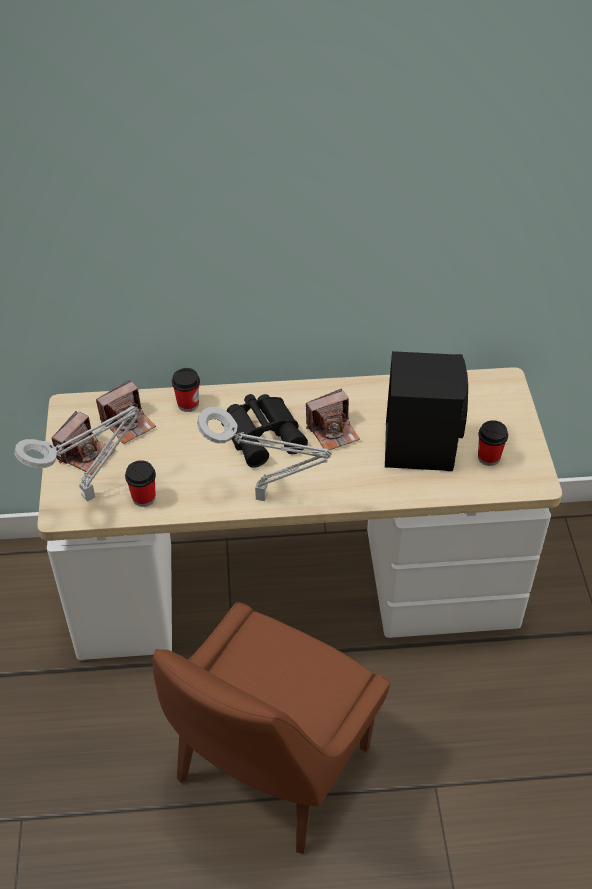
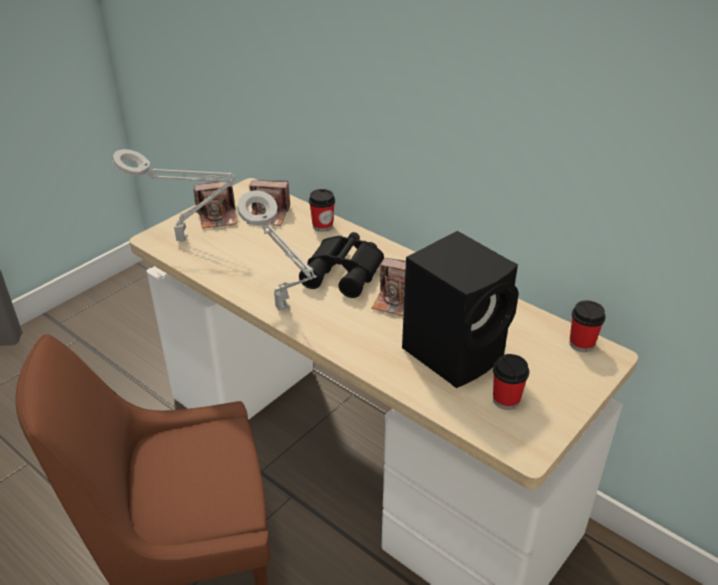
camera: 45 degrees right, 10 degrees down
cup [125,460,156,507] -> cup moved to [569,300,606,352]

